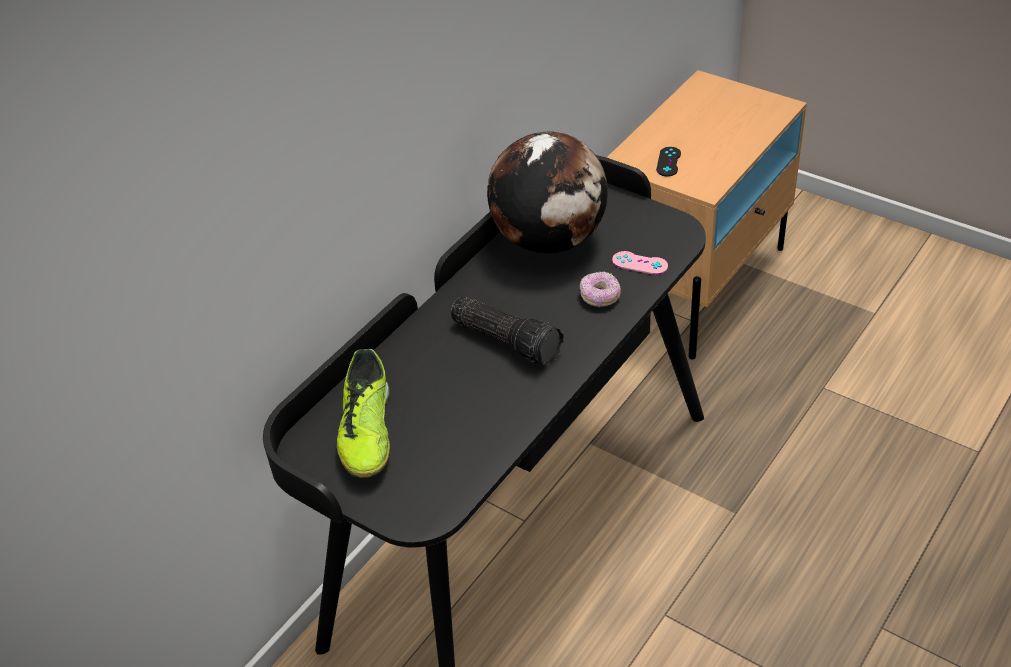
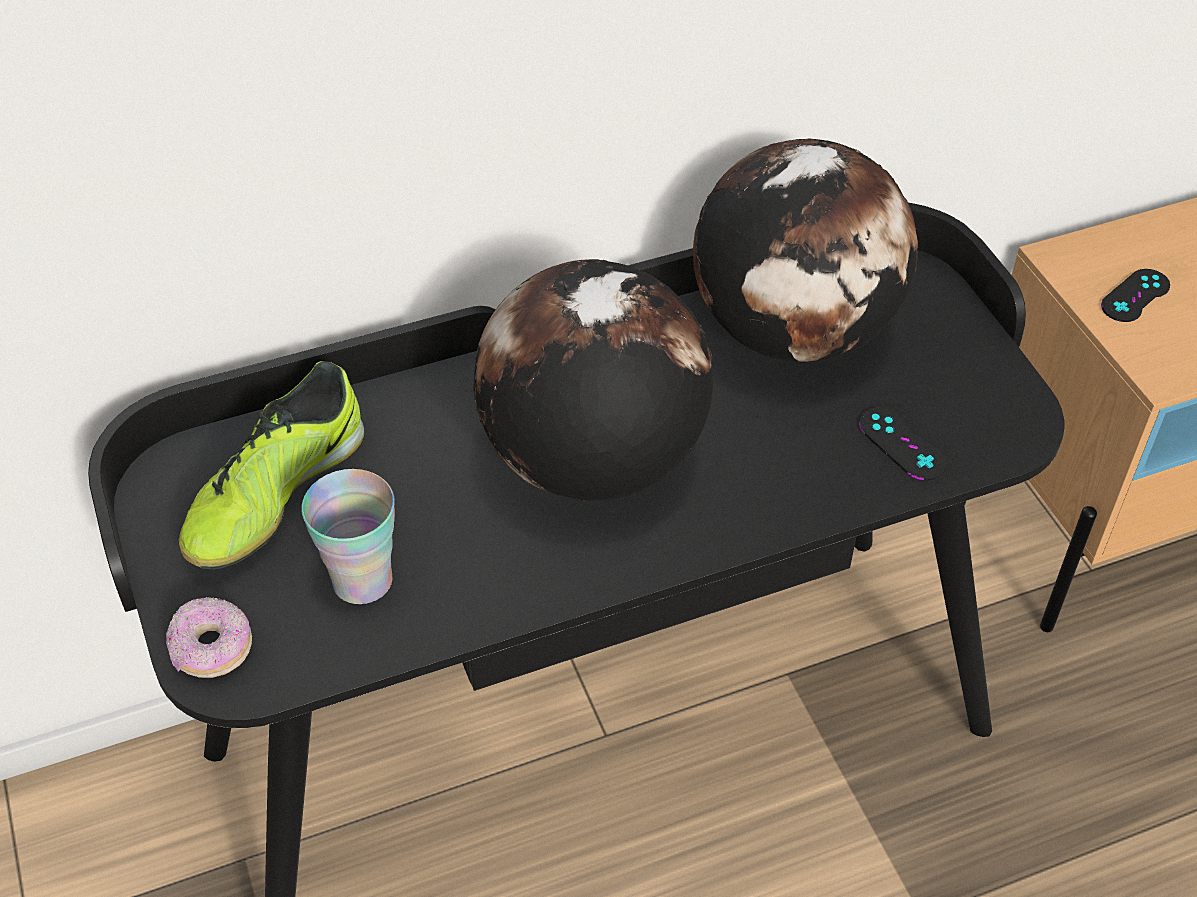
camera: 30 degrees right, 5 degrees up
flashlight [451,296,564,365] -> globe [473,259,713,502]
donut [580,272,621,307] -> donut moved to [166,597,252,678]
pink game controller [612,251,668,275] -> black game controller [859,407,947,480]
none -> cup [301,469,395,604]

